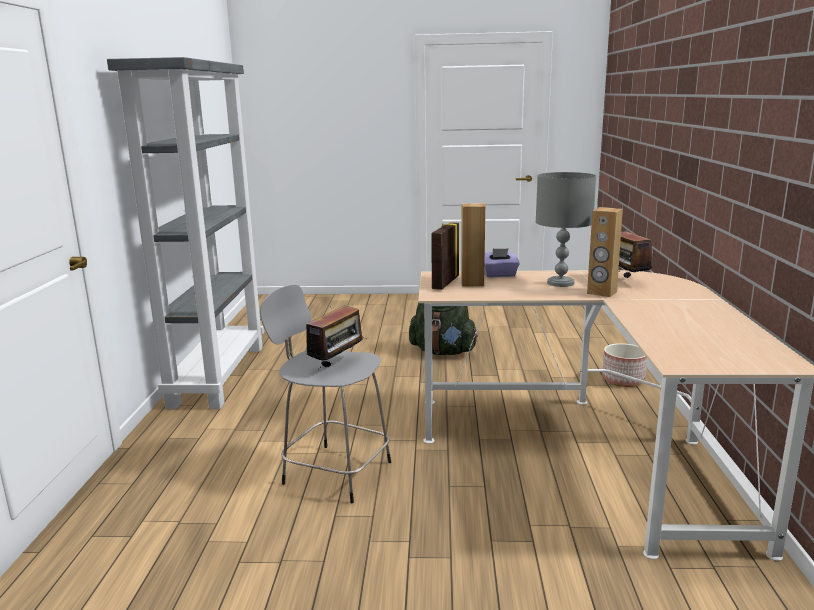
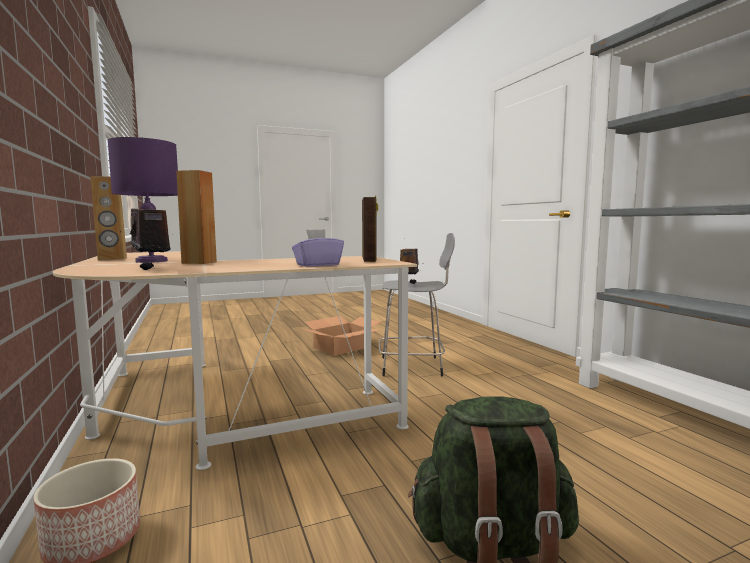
camera: 155 degrees right, 10 degrees down
brown speaker [461,203,485,286] -> brown speaker moved to [90,176,127,260]
grey table lamp [536,172,596,287] -> none
none -> purple table lamp [108,137,178,263]
none -> cardboard box [301,316,381,356]

